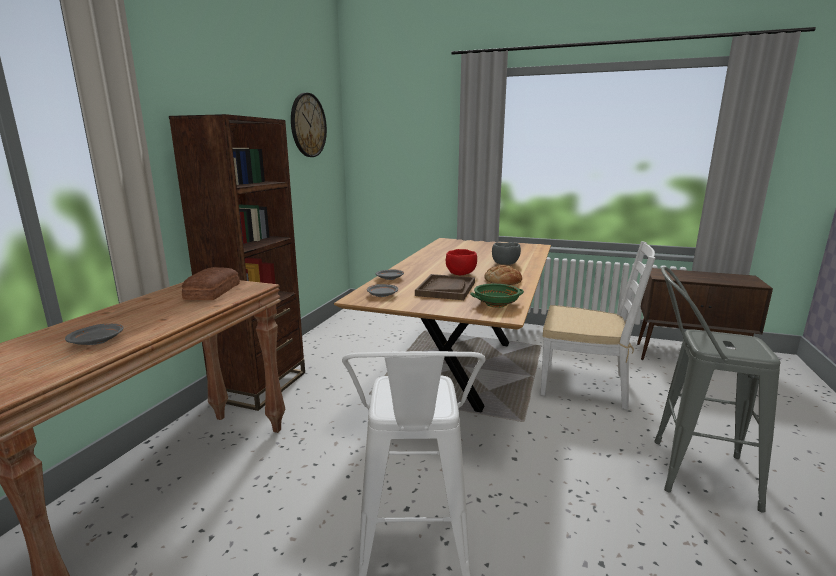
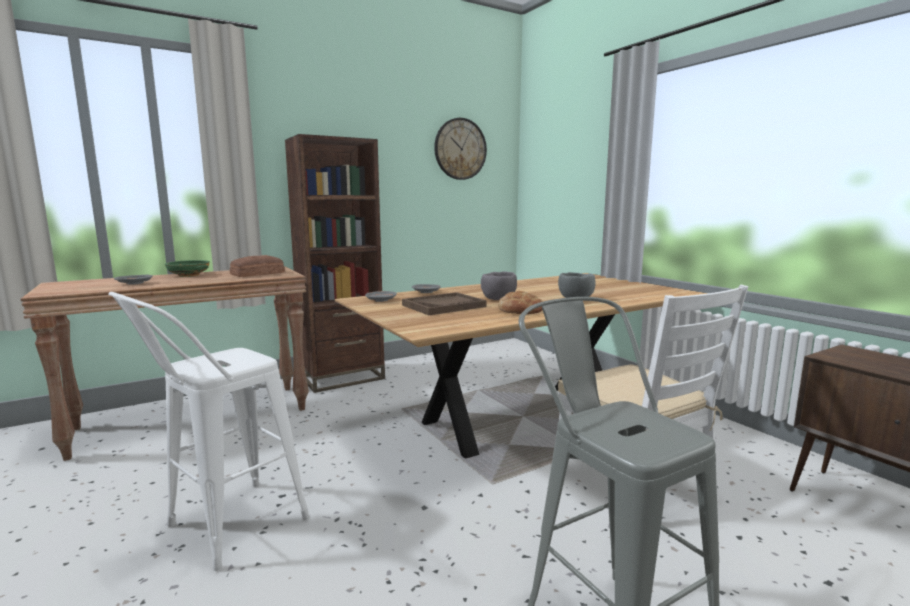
camera: 40 degrees right, 5 degrees down
red bowl [445,249,477,275] -> grey bowl [481,271,517,300]
green bowl [470,284,524,307] -> green bowl moved to [165,260,210,277]

